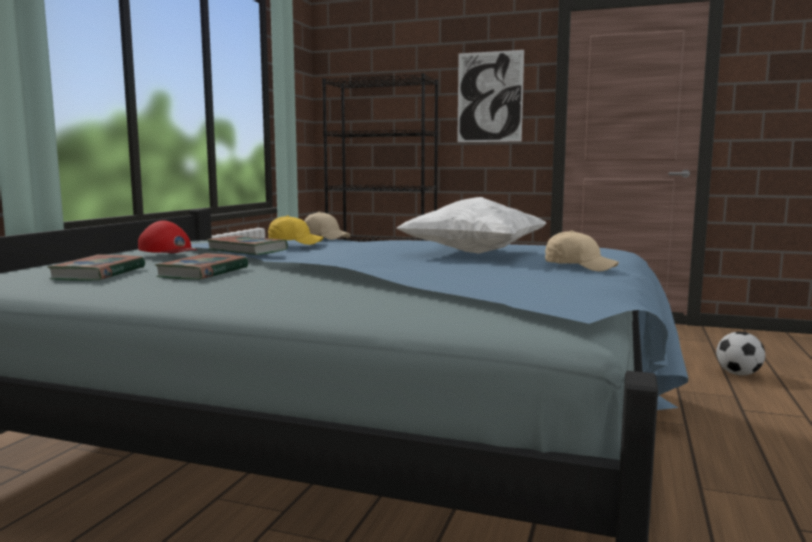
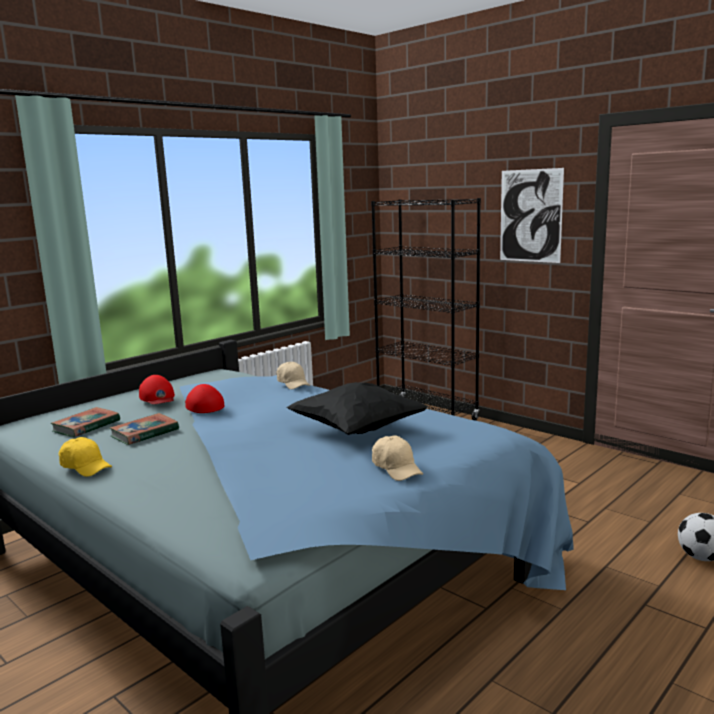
camera: 25 degrees right, 5 degrees up
book [207,236,288,255] -> red cap [185,384,224,413]
yellow cap [268,216,324,245] -> yellow cap moved to [59,437,112,477]
white pillow [397,197,546,254] -> black pillow [286,382,428,435]

